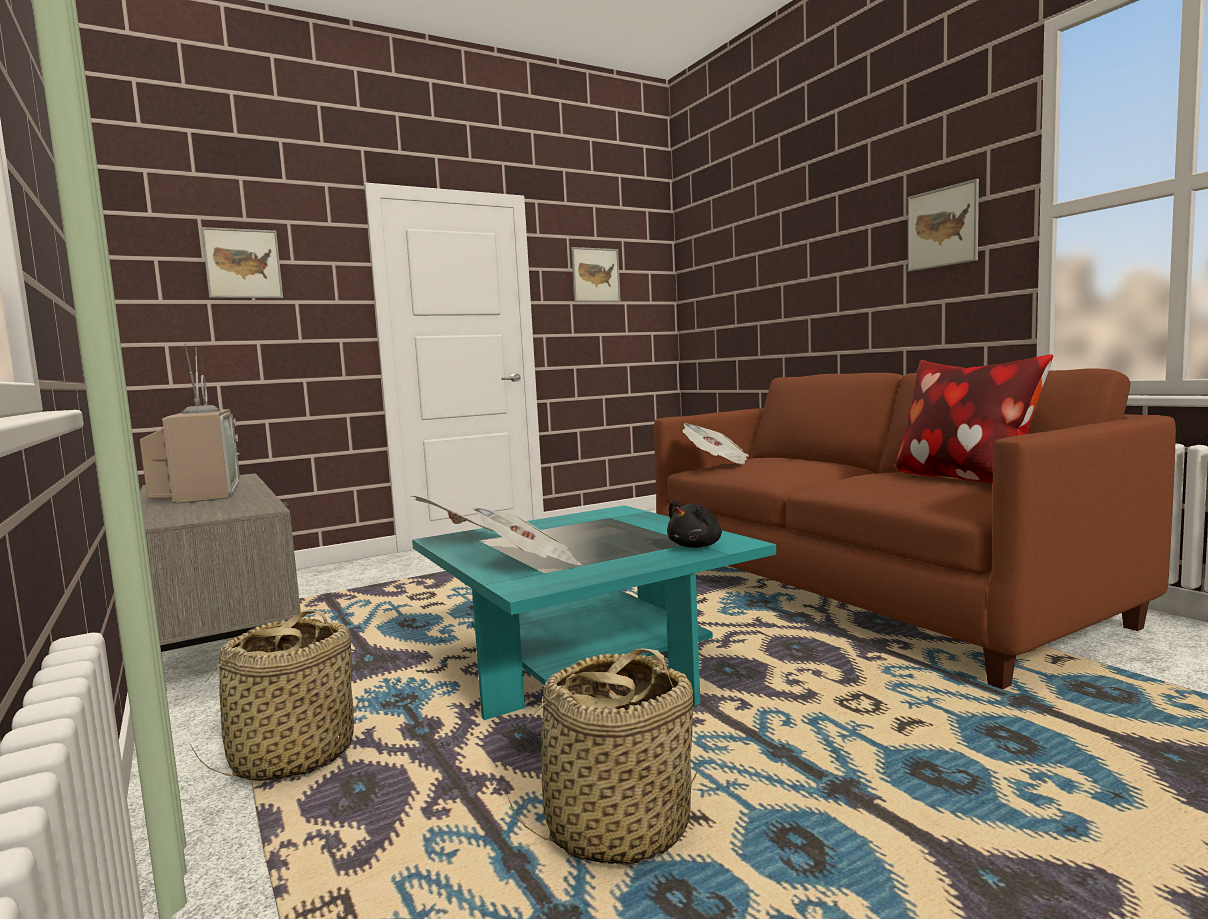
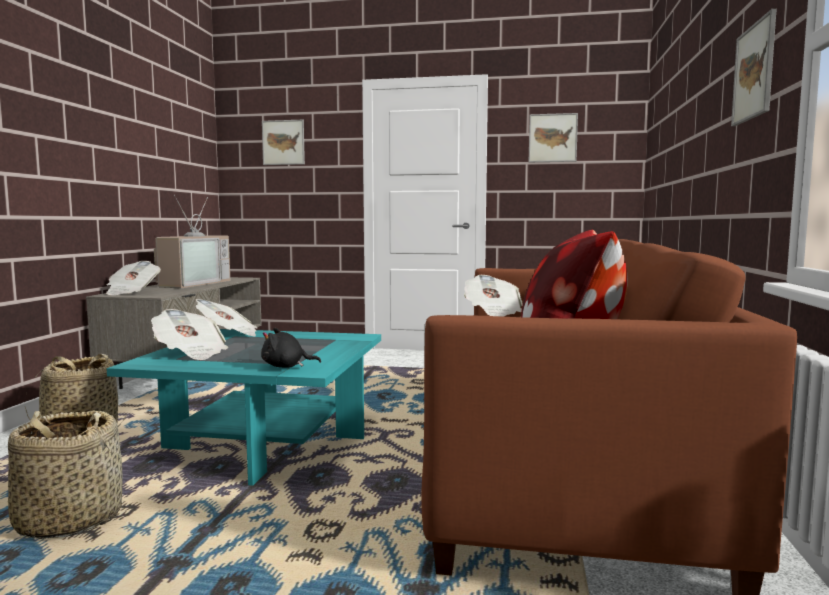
camera: 40 degrees right, 0 degrees up
none -> newspaper [106,261,161,295]

